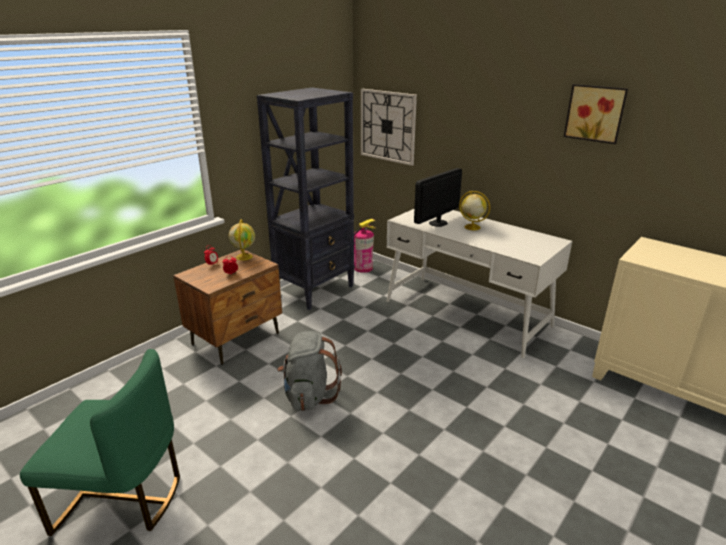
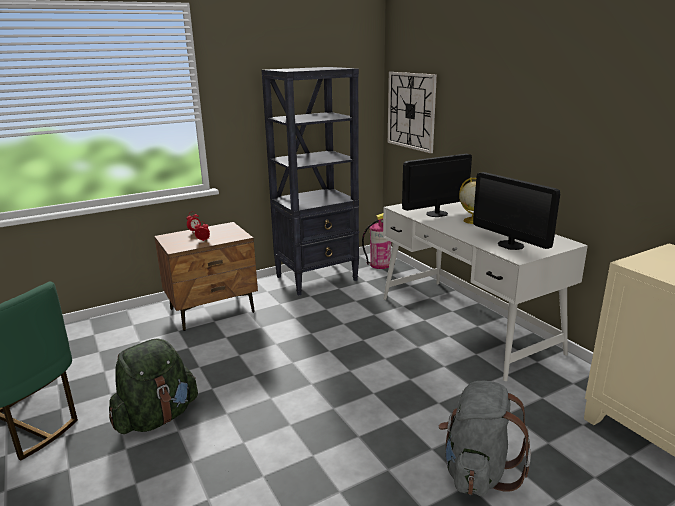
camera: 20 degrees right, 5 degrees down
globe [229,219,255,261] -> none
grey backpack [277,331,342,411] -> grey backpack moved to [439,381,531,496]
picture [564,84,628,144] -> none
none -> green backpack [109,338,198,434]
none -> monitor [473,172,560,250]

